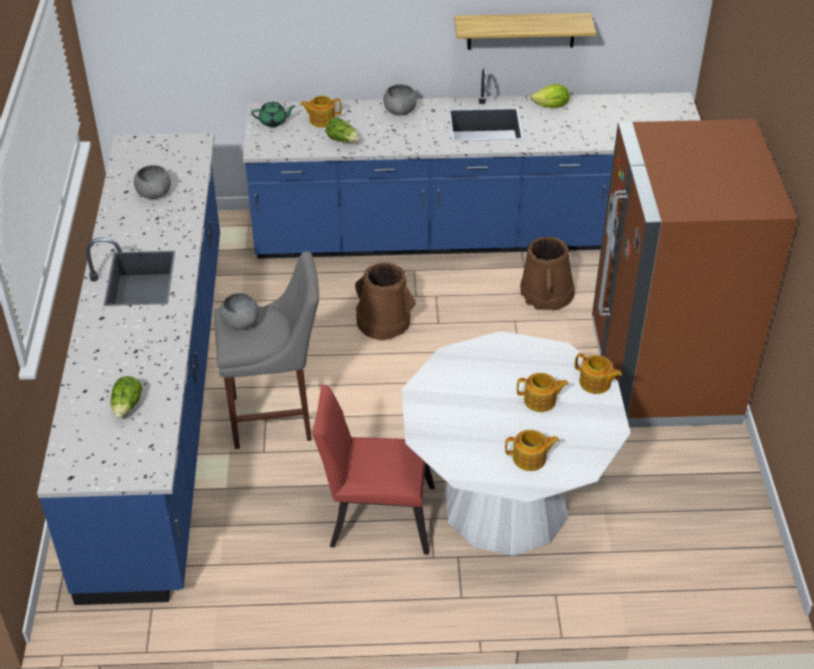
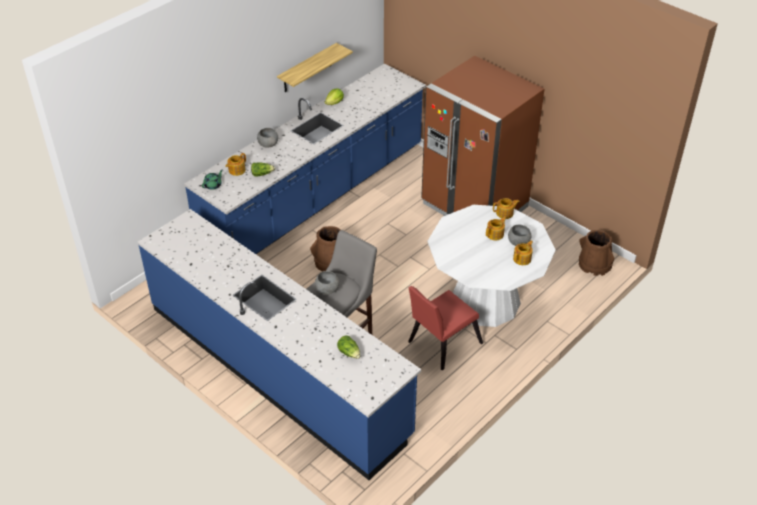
camera: 45 degrees left, 0 degrees up
grey bowl [134,165,171,199] -> grey bowl moved to [508,225,531,246]
brown bucket [520,237,575,311] -> brown bucket moved to [579,230,614,276]

